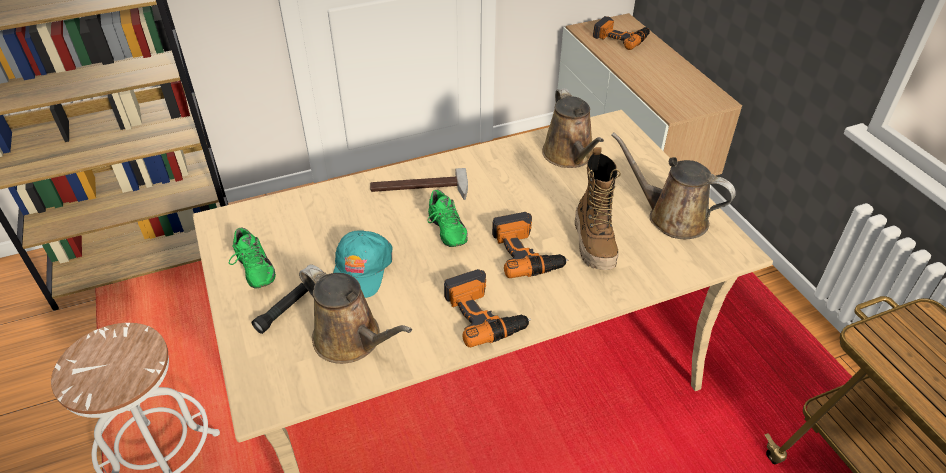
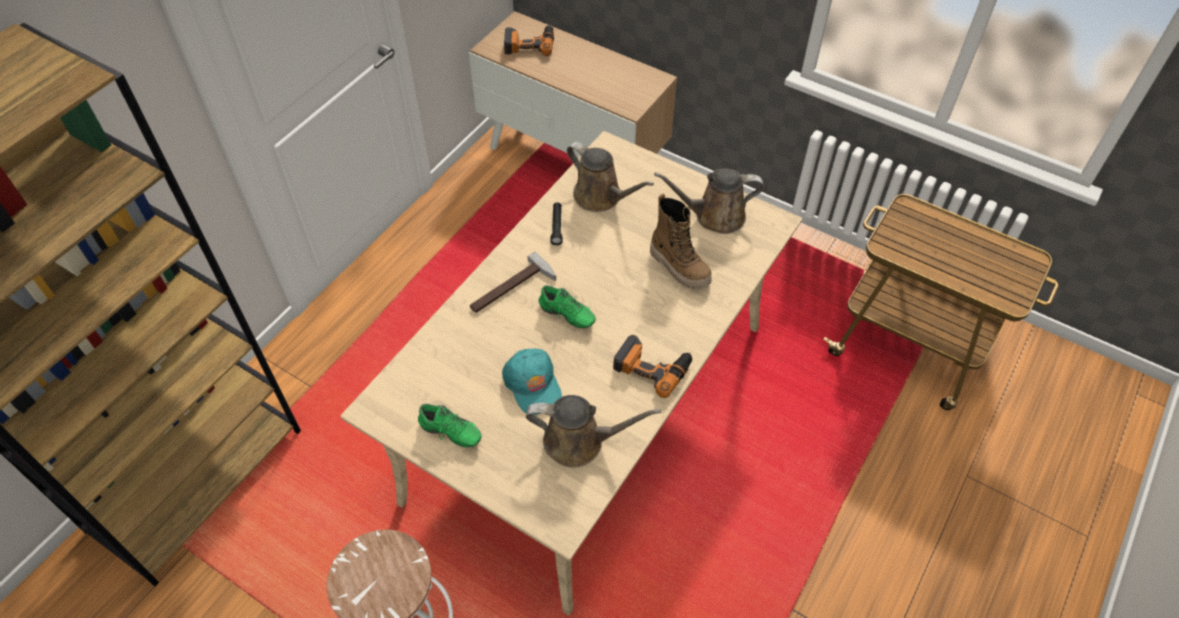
camera: 35 degrees left, 10 degrees up
black flashlight [251,283,308,334] -> black flashlight moved to [550,203,563,245]
power drill [492,212,568,278] -> none

